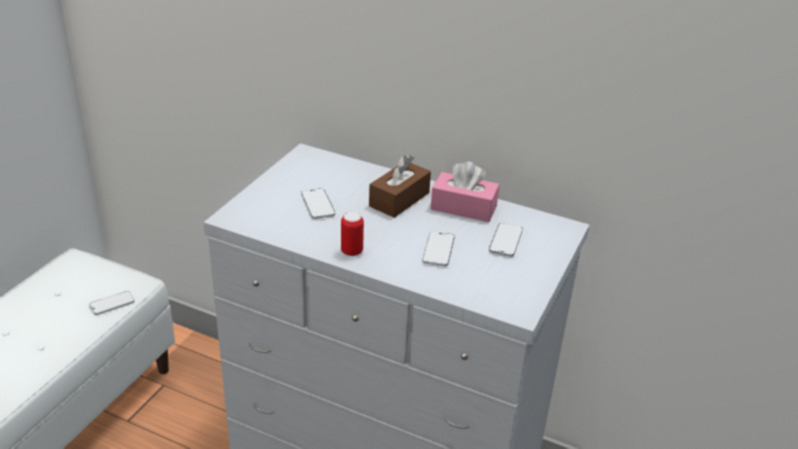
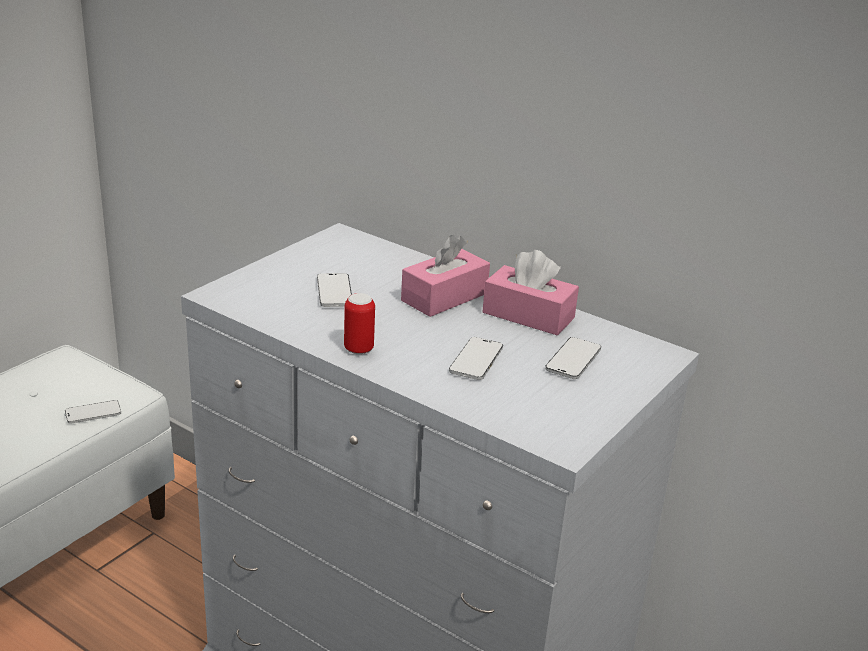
camera: 10 degrees right, 5 degrees down
brown tissue box [369,155,431,218] -> pink tissue box [401,235,490,317]

